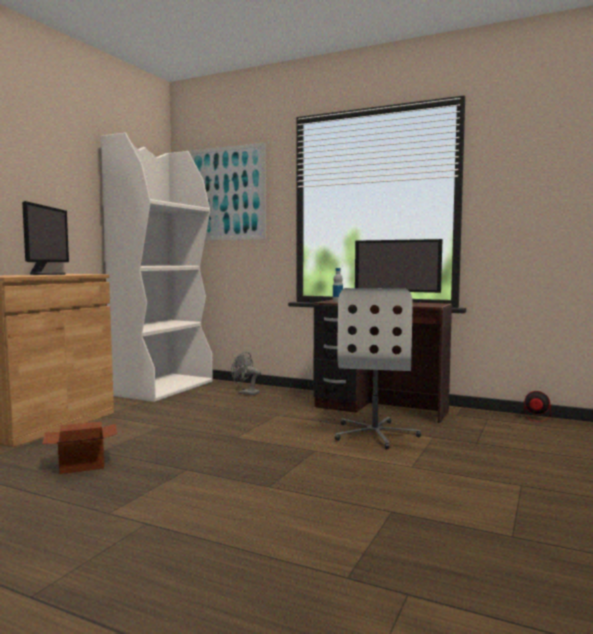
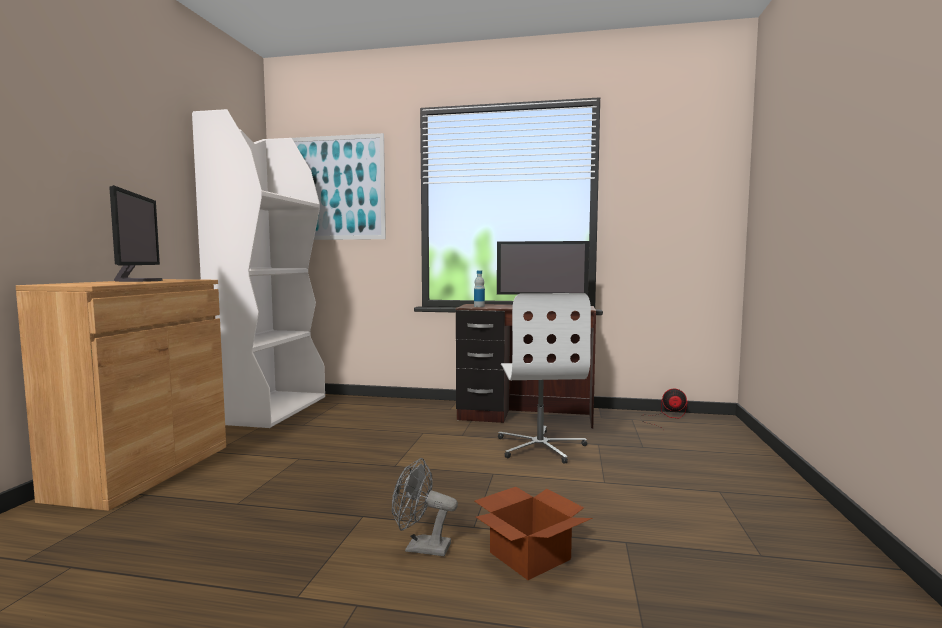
camera: 15 degrees left, 0 degrees up
cardboard box [42,421,117,474] -> cardboard box moved to [475,487,593,580]
grey fan [231,352,261,396] -> grey fan moved to [392,458,458,556]

